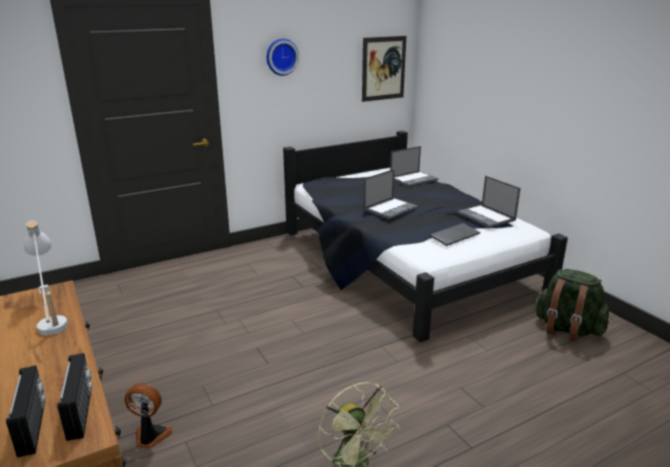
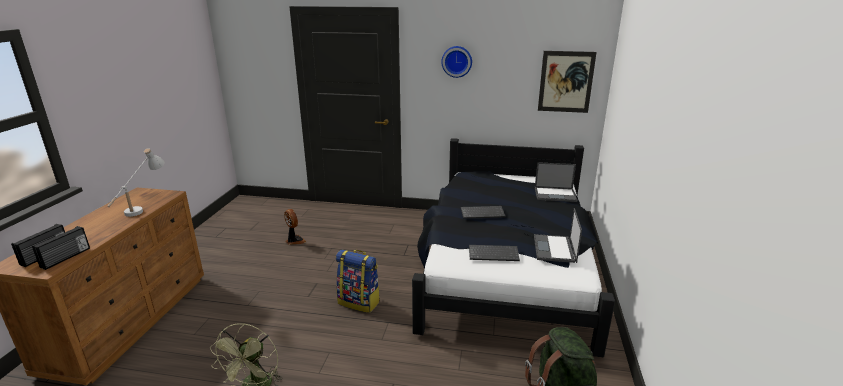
camera: 40 degrees right, 0 degrees up
fan [125,383,173,449] -> fan moved to [284,209,306,245]
laptop [363,169,419,219] -> keyboard [461,206,506,219]
none -> backpack [336,250,380,313]

